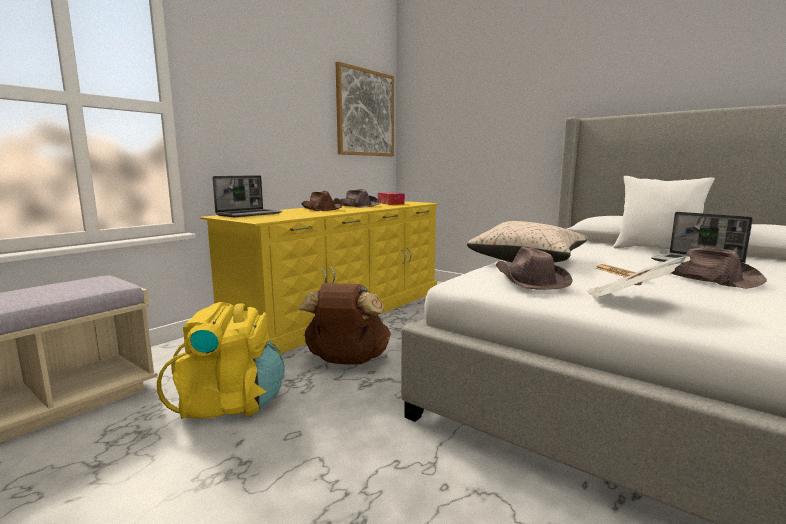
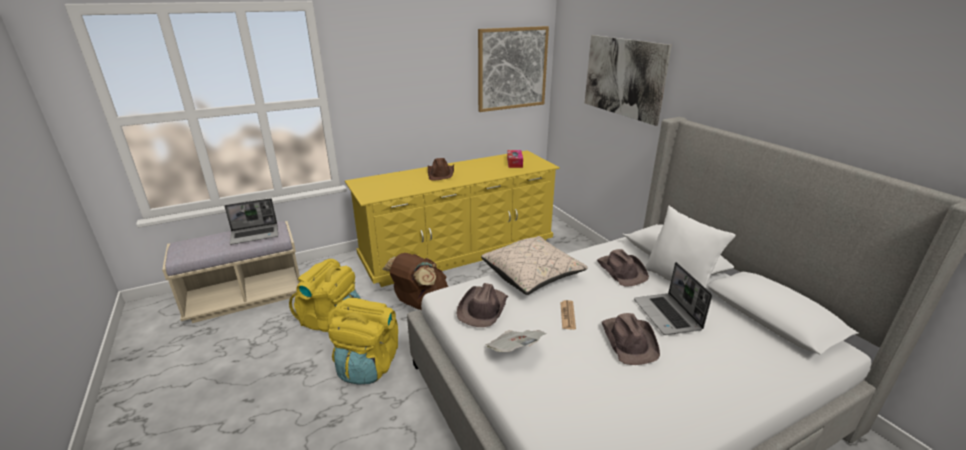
camera: 25 degrees right, 15 degrees up
laptop [212,175,282,217] -> laptop moved to [224,198,278,245]
brown hat [340,189,380,208] -> brown hat moved to [597,249,649,286]
none -> yellow backpack [328,298,398,385]
none -> picture [585,35,672,126]

